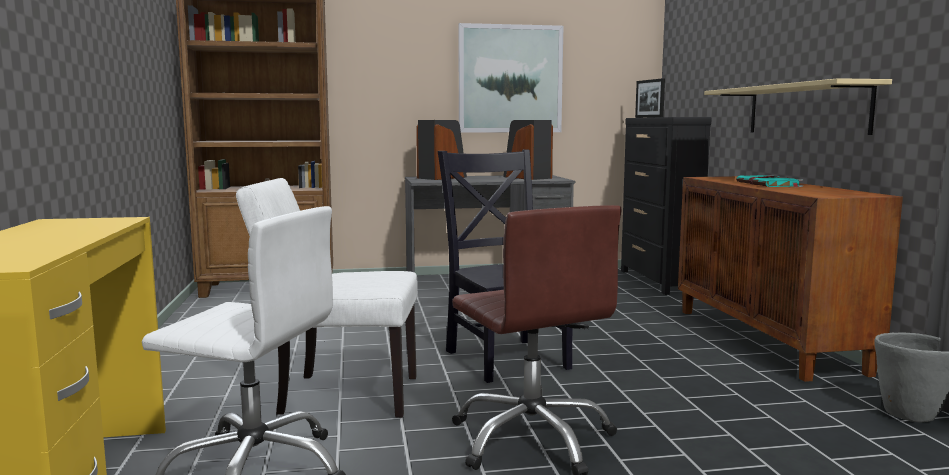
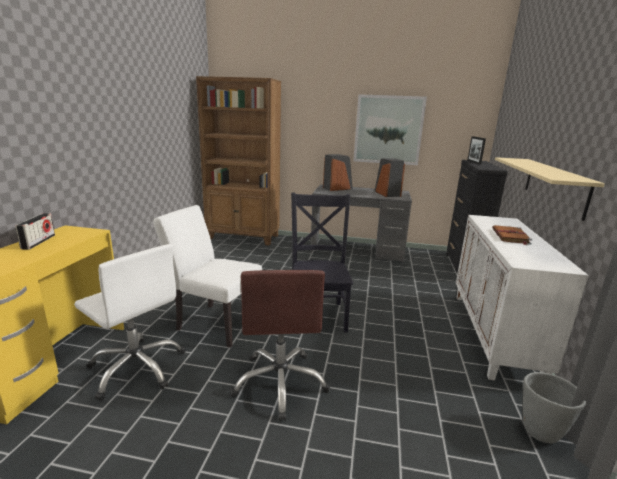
camera: 20 degrees right, 10 degrees up
brown cabinet [678,176,903,382] -> white cabinet [456,215,589,380]
turquoise book [736,175,803,187] -> brown book [492,225,533,245]
none -> radio [15,213,55,250]

